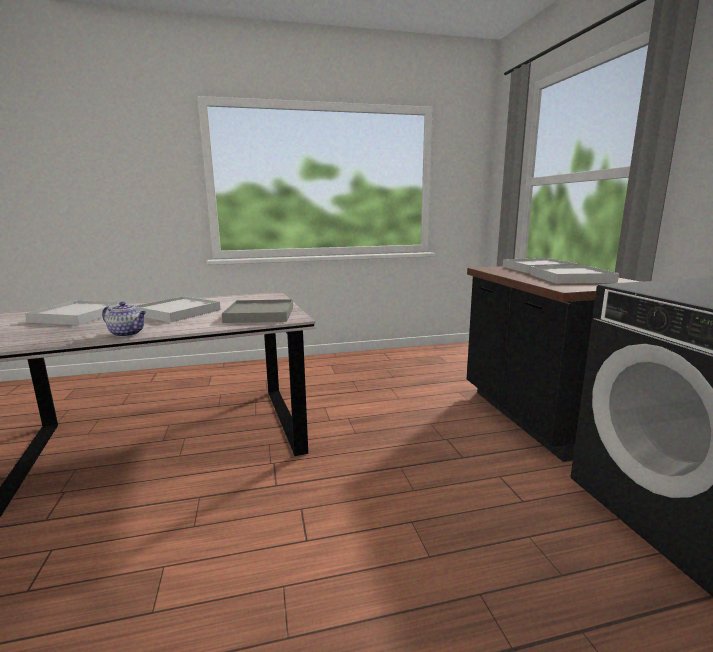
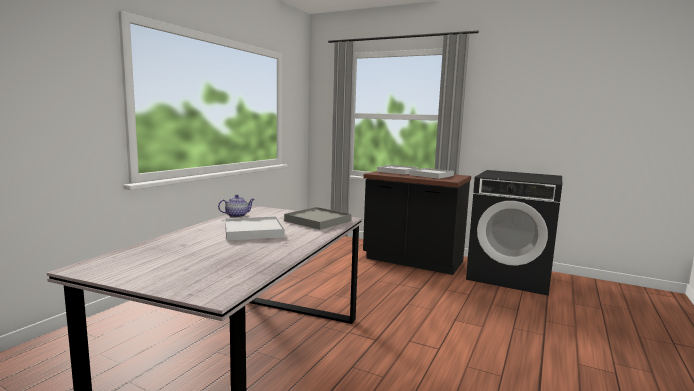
camera: 50 degrees left, 5 degrees down
white tray [25,300,120,325] -> none
teapot [102,302,146,337] -> teapot moved to [218,194,255,218]

